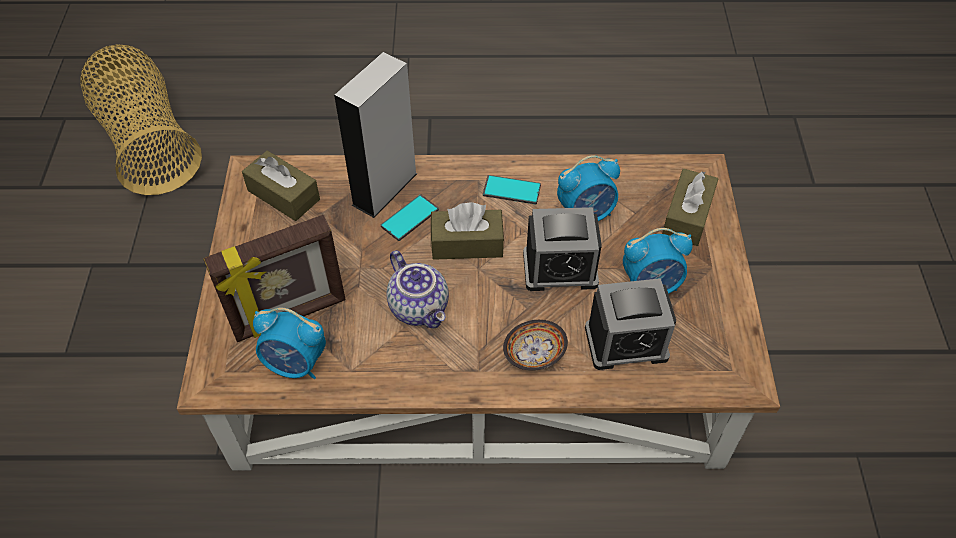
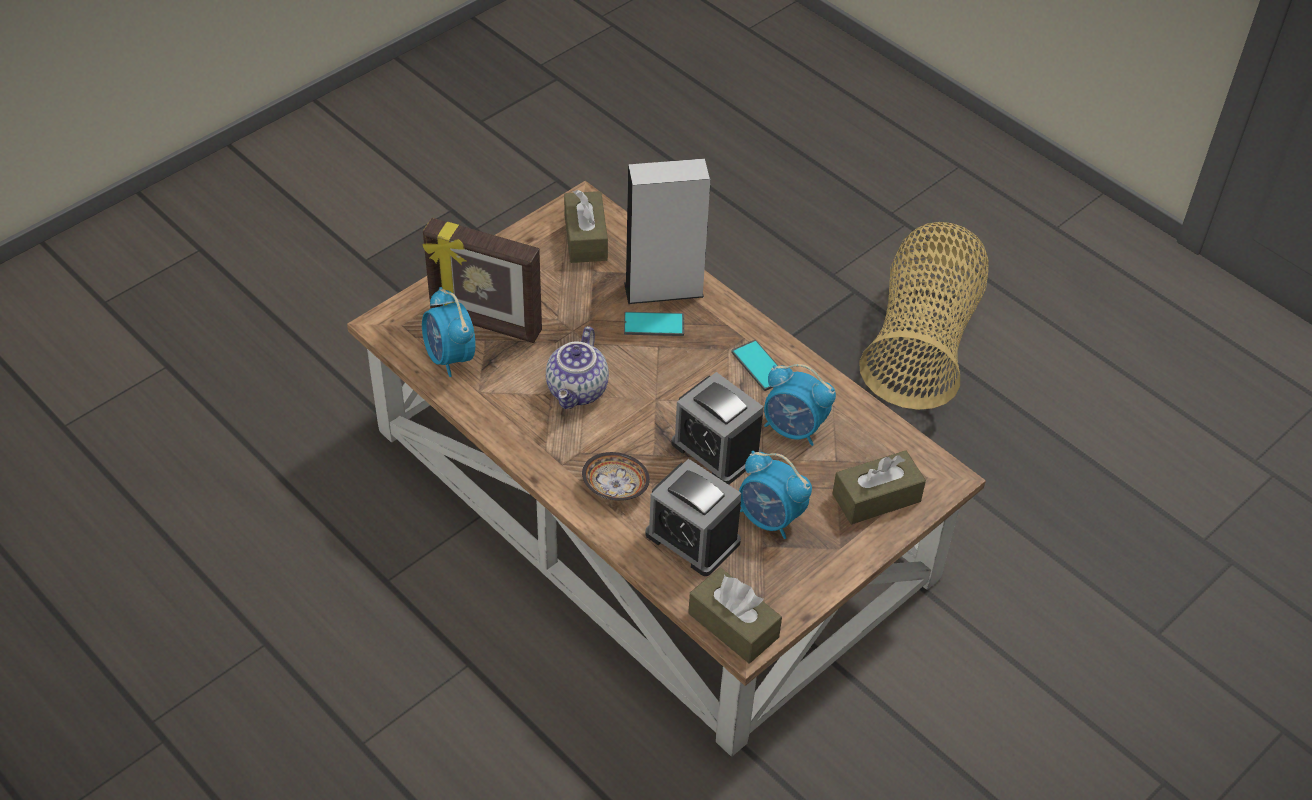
camera: 45 degrees right, 5 degrees down
basket [80,44,202,195] -> basket moved to [859,222,989,410]
brown tissue box [431,202,504,260] -> brown tissue box moved to [688,568,782,663]

